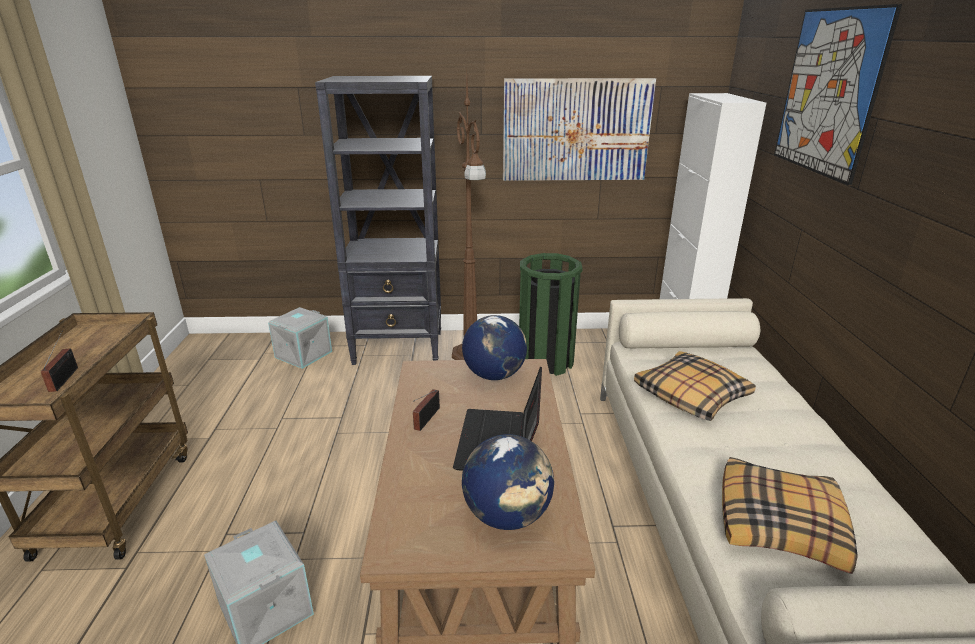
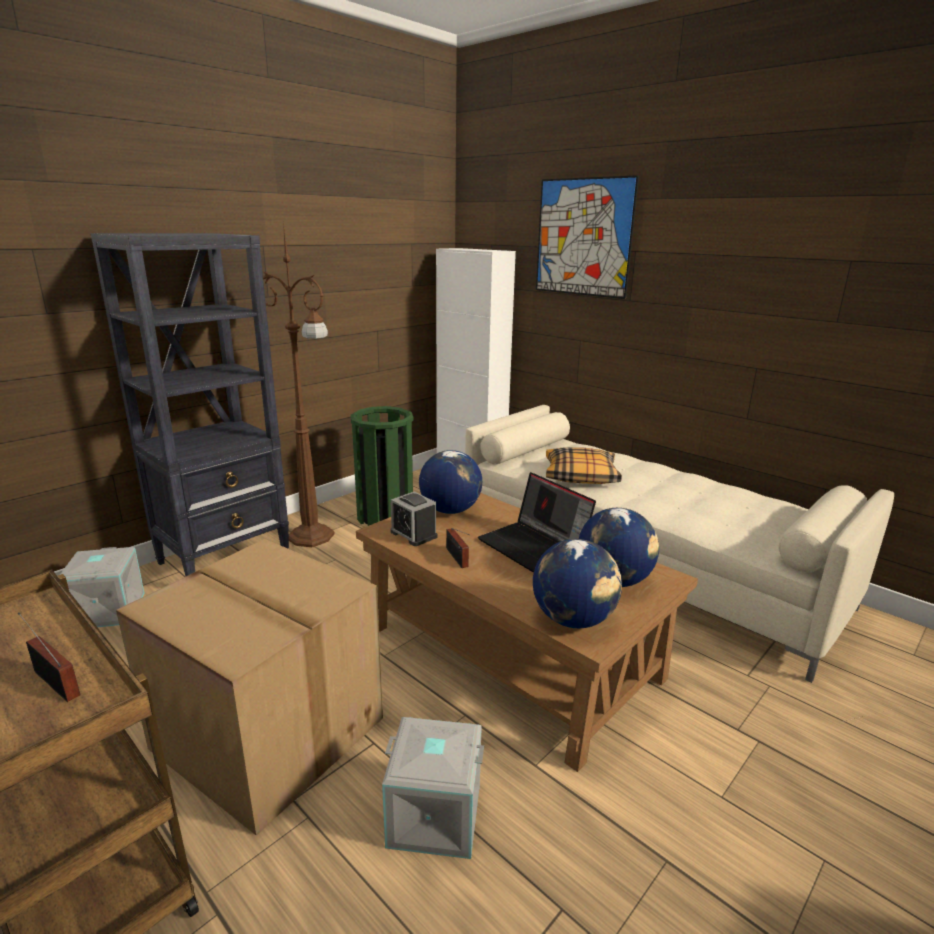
camera: 45 degrees left, 5 degrees down
picture [503,78,656,181] -> none
pillow [722,457,858,574] -> none
none -> cardboard box [116,539,383,836]
none -> alarm clock [391,492,437,546]
none -> globe [533,539,622,628]

